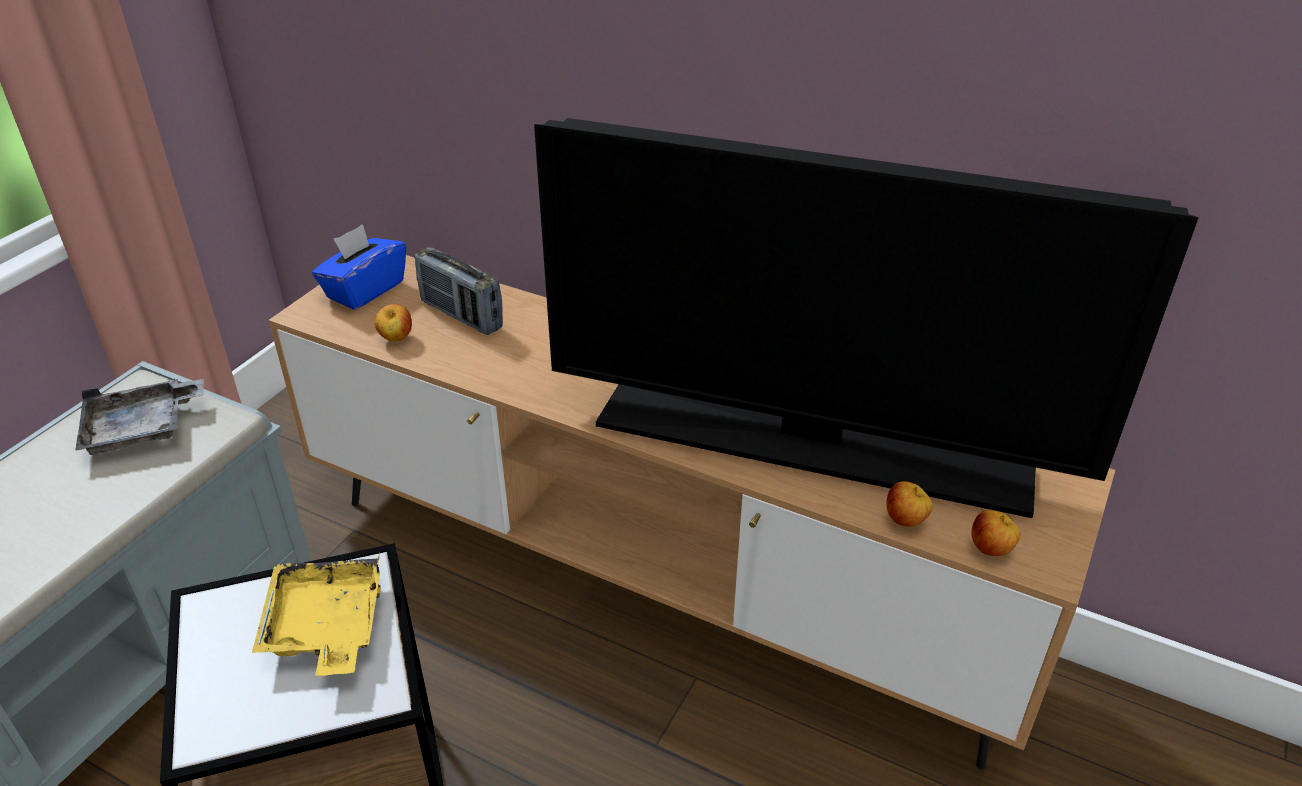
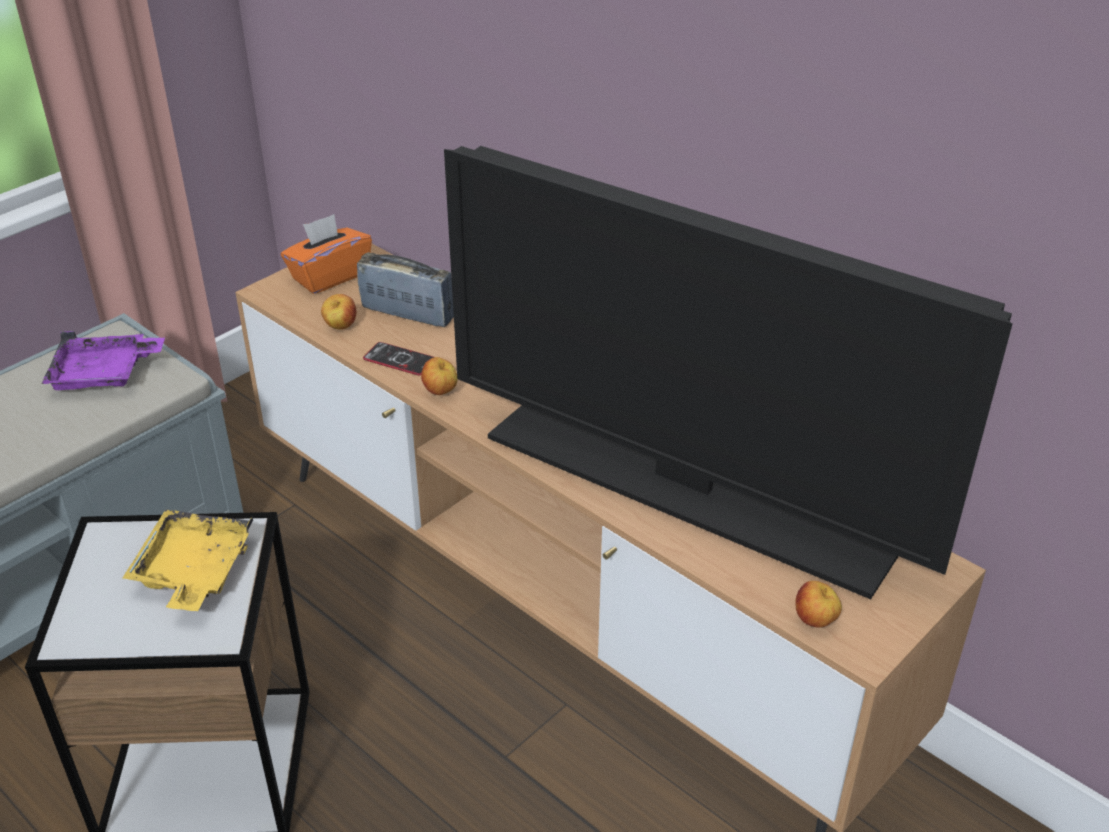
camera: 15 degrees right, 0 degrees up
grey tray [75,379,204,455] -> purple tray [42,331,165,390]
blue tissue box [312,224,406,310] -> orange tissue box [281,214,372,294]
radio [414,247,503,335] -> radio turned 150 degrees clockwise [357,252,454,327]
apple [886,481,933,527] -> apple moved to [421,357,458,395]
none -> phone [363,342,434,376]

